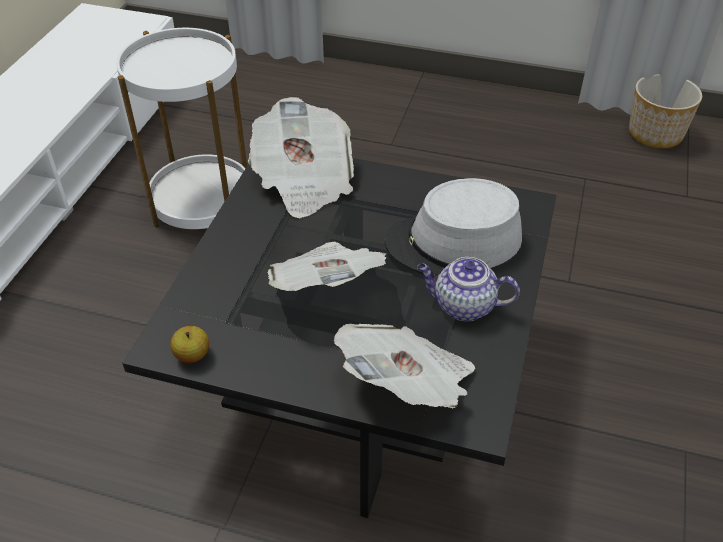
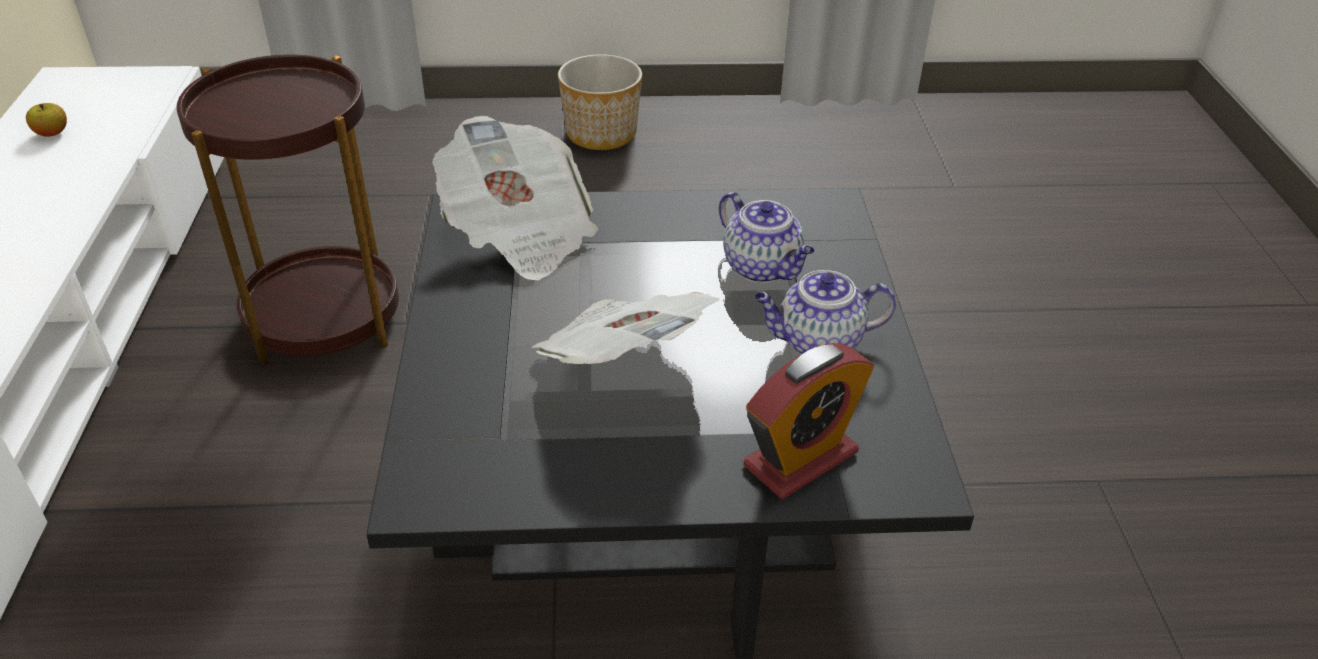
camera: 20 degrees left, 5 degrees down
white side table [116,28,247,229] -> brown side table [177,54,399,366]
apple [170,326,209,363] -> apple moved to [26,103,67,137]
newspaper [334,324,475,409] -> alarm clock [743,343,874,499]
grey hat [384,178,522,275] -> teapot [719,192,815,283]
planter [629,74,702,149] -> planter moved to [558,54,642,150]

